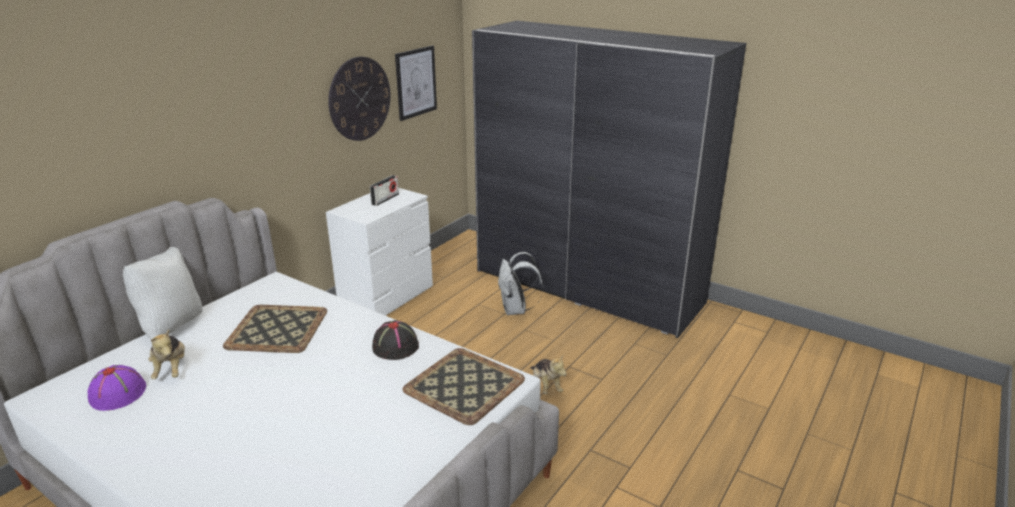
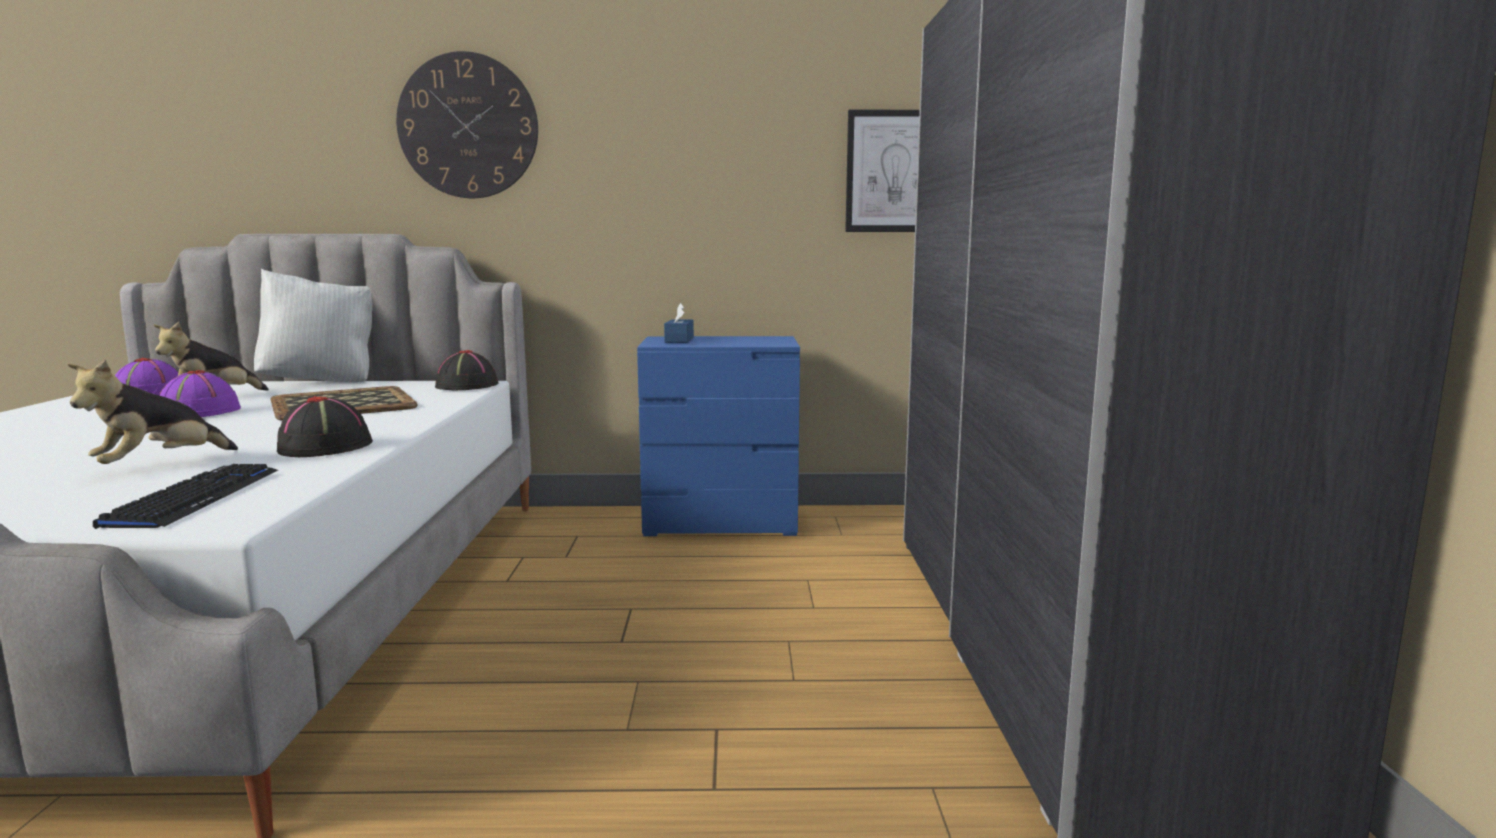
camera: 55 degrees right, 15 degrees down
white dresser [326,188,433,316] -> blue dresser [637,336,800,536]
wall clock [328,56,390,141] -> wall clock moved to [396,51,538,198]
radio [370,175,399,206] -> none
tray [403,348,525,425] -> keyboard [93,464,278,529]
white backpack [498,252,543,315] -> none
plush toy [530,355,567,394] -> plush toy moved to [67,360,238,464]
none -> purple hat [159,370,241,417]
none -> black hat [435,350,498,391]
none -> blue tissue box [664,303,694,343]

